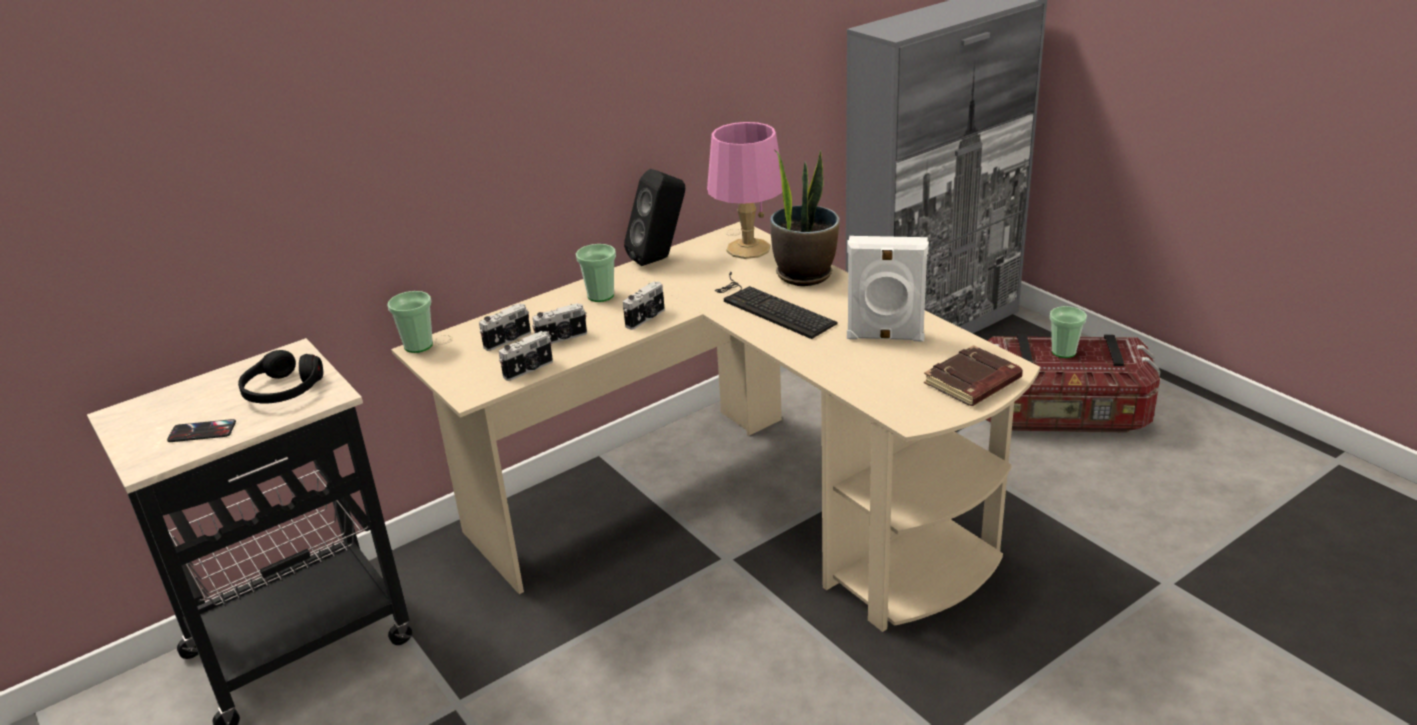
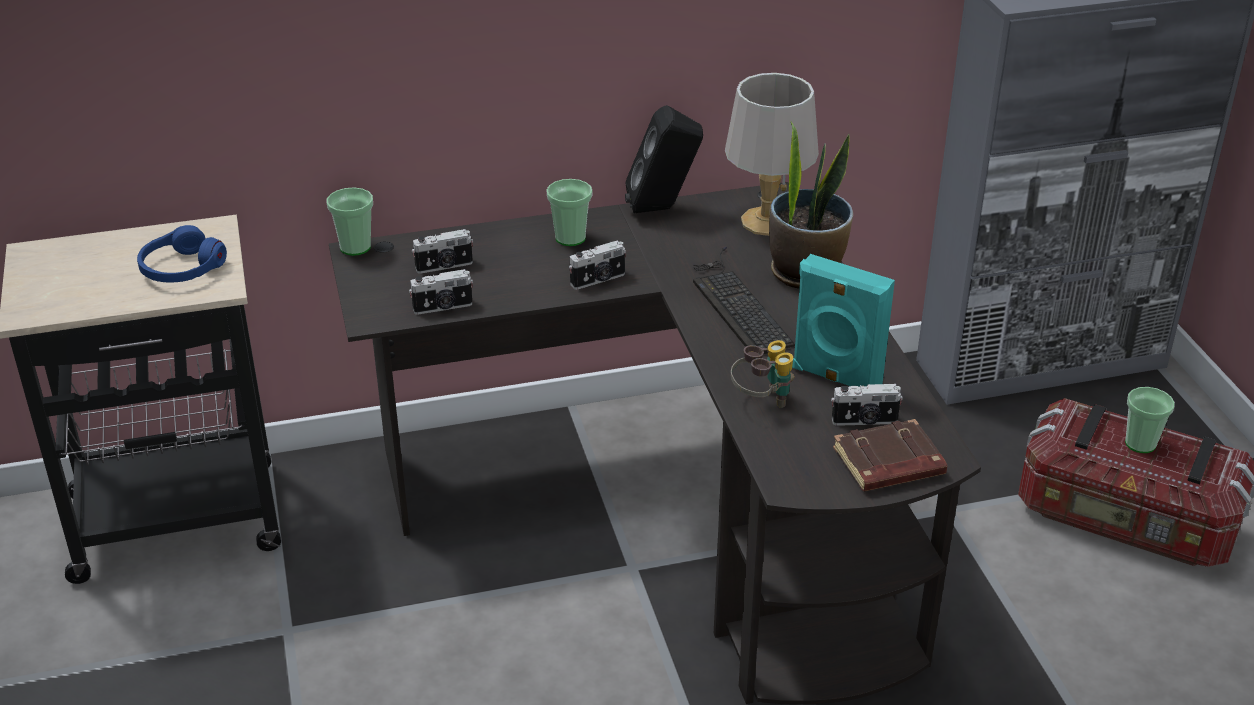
camera: 20 degrees right, 5 degrees up
phone [167,419,236,442] -> none
black headphones [238,350,323,404] -> blue headphones [137,225,227,283]
beige desk [391,222,1040,632] -> black desk [329,182,981,704]
camera [532,303,587,344] -> camera moved to [831,383,903,426]
pink table lamp [707,122,782,259] -> grey table lamp [725,73,819,236]
white speaker [847,236,929,342] -> turquoise speaker [792,254,895,387]
none -> binoculars [731,340,794,408]

